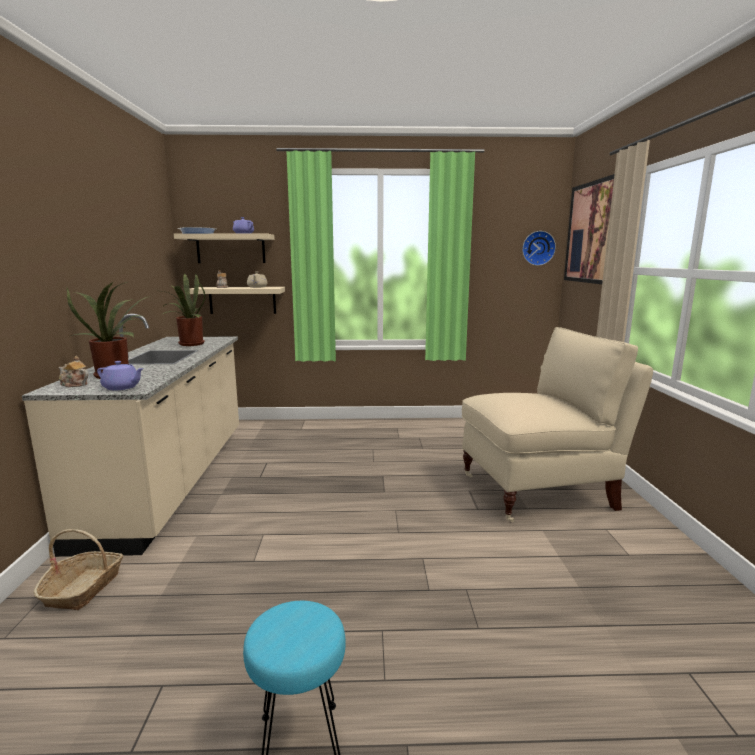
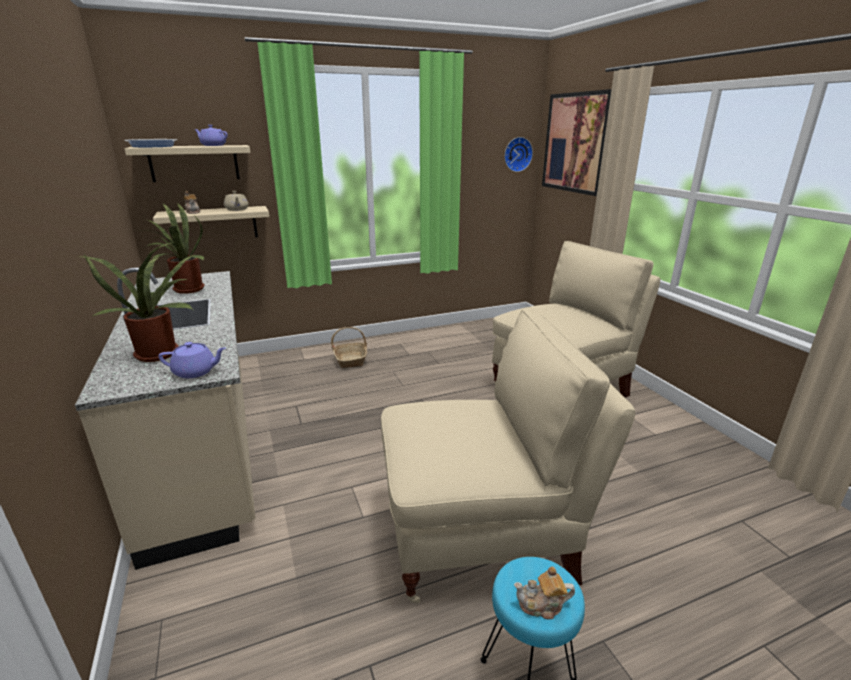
camera: 20 degrees left, 10 degrees up
basket [33,529,123,610] -> basket moved to [331,327,367,368]
teapot [58,356,88,387] -> teapot moved to [514,566,575,620]
none -> beige chair [381,310,635,603]

